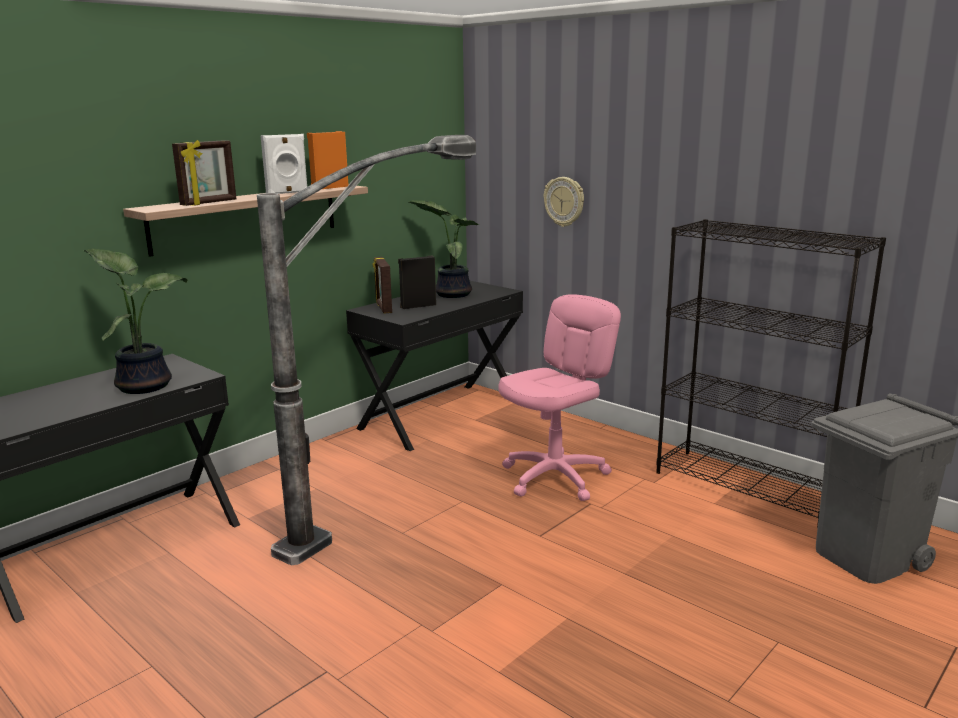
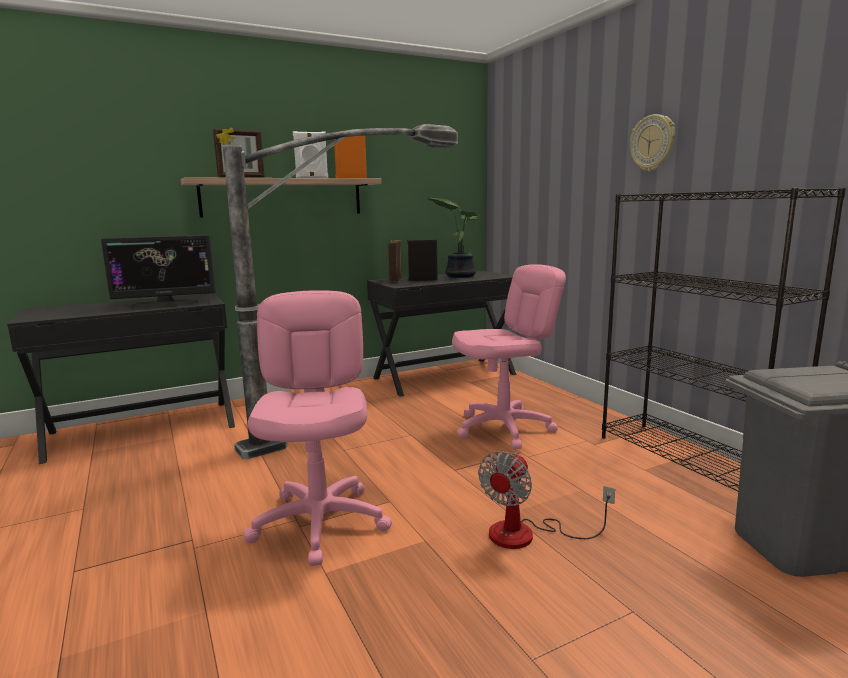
camera: 20 degrees right, 5 degrees down
potted plant [84,248,187,394] -> monitor [101,235,216,308]
wall clock [544,177,584,227] -> wall clock moved to [630,114,675,171]
none -> pink office chair [243,290,392,566]
none -> fan [478,451,615,549]

